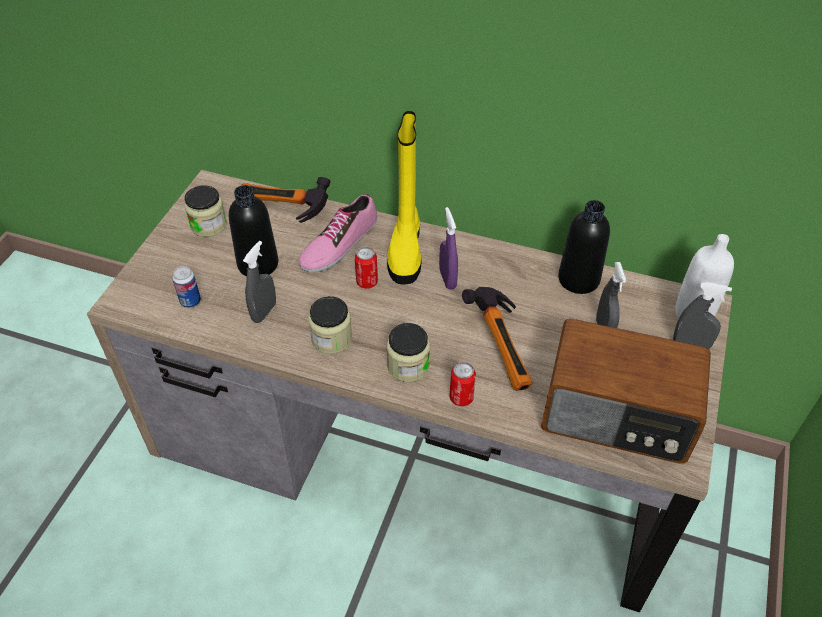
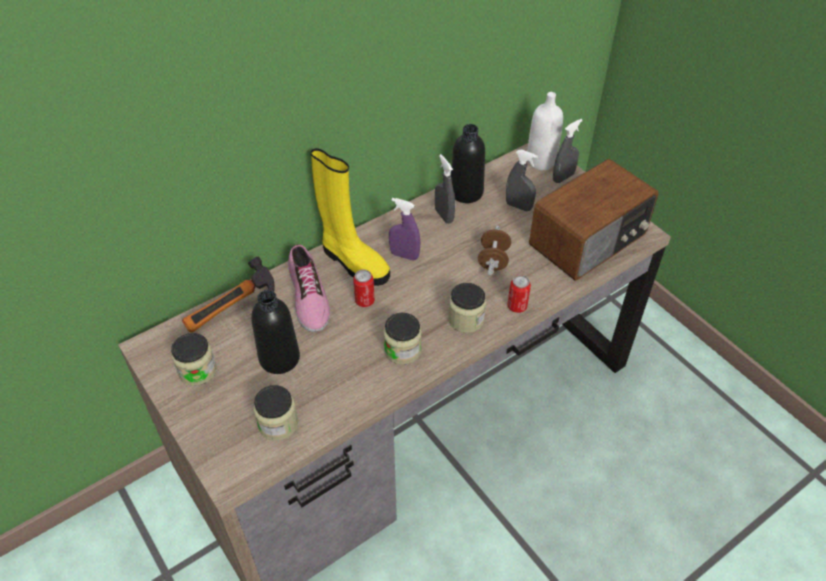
camera: 55 degrees left, 0 degrees up
can [172,266,201,308] -> jar [253,385,298,441]
grey spray bottle [243,241,276,323] -> grey spray bottle moved to [435,154,455,224]
hammer [462,287,533,391] -> brown dumbbell [478,226,511,276]

